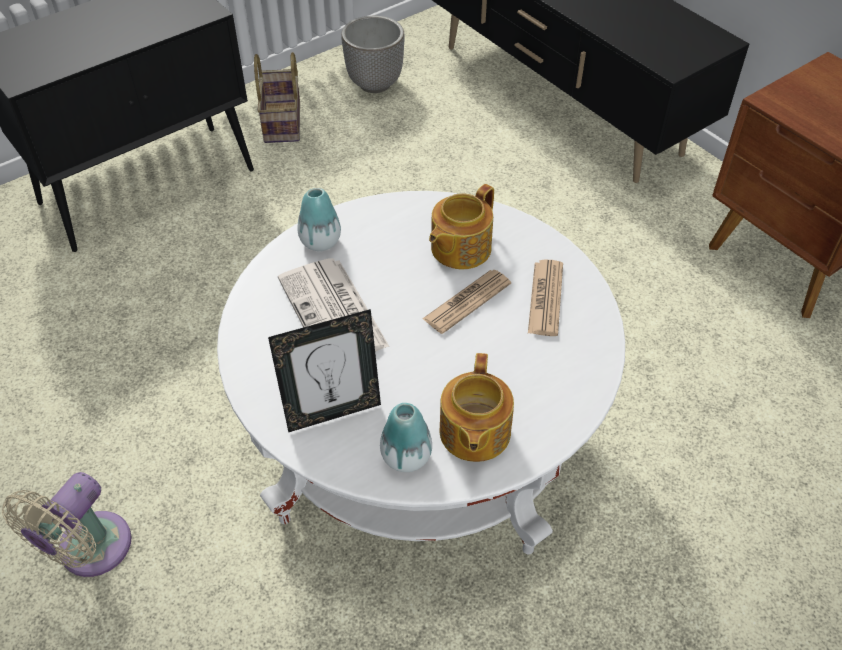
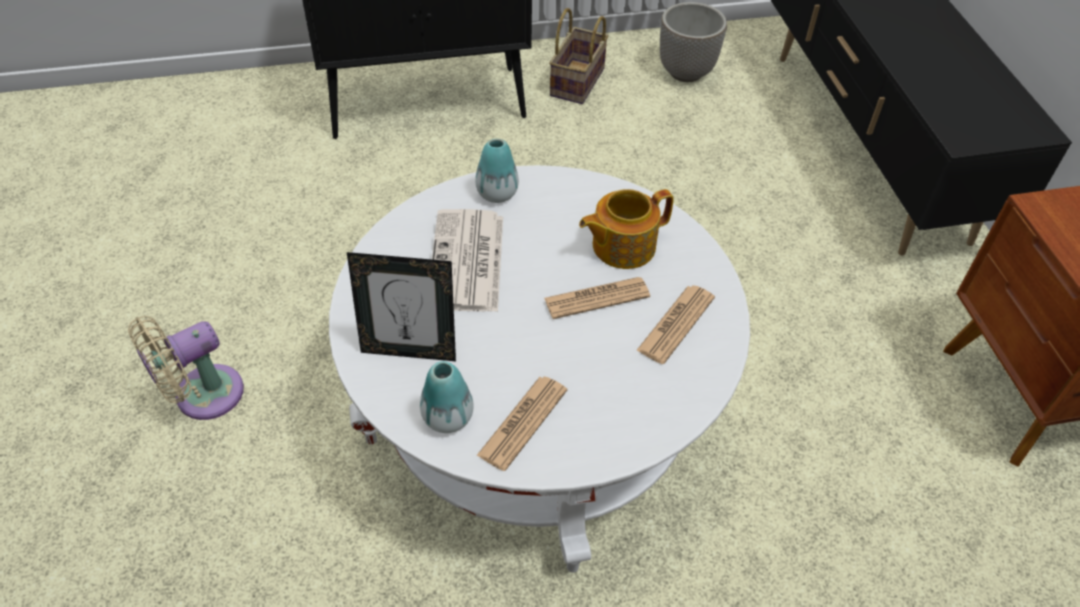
camera: 25 degrees right, 0 degrees up
teapot [439,353,514,462] -> newspaper [476,377,567,471]

